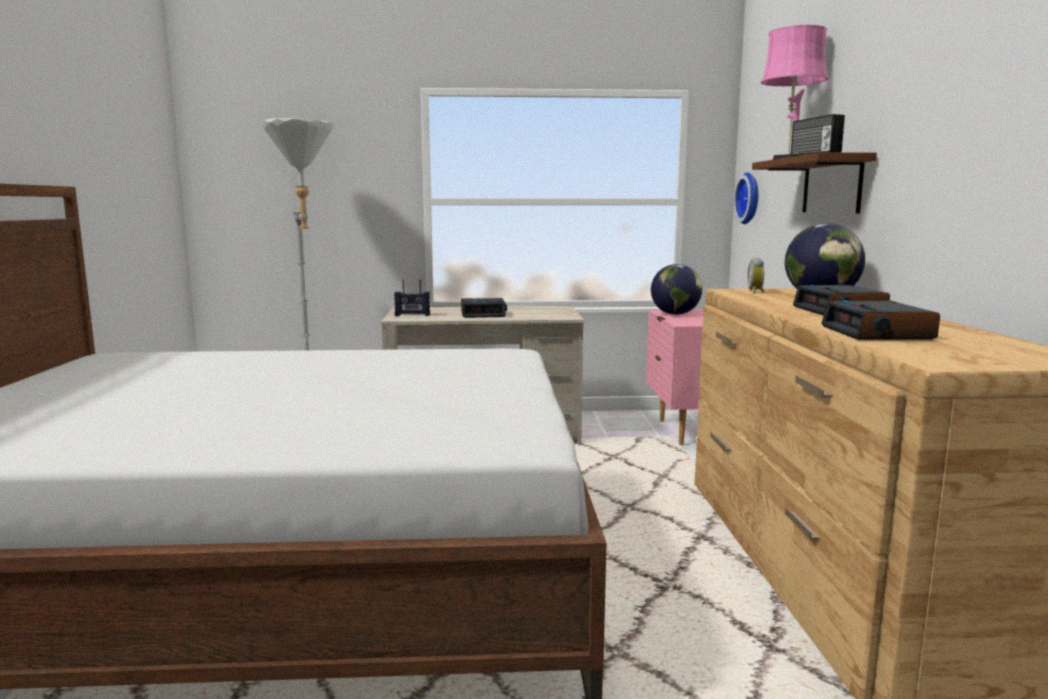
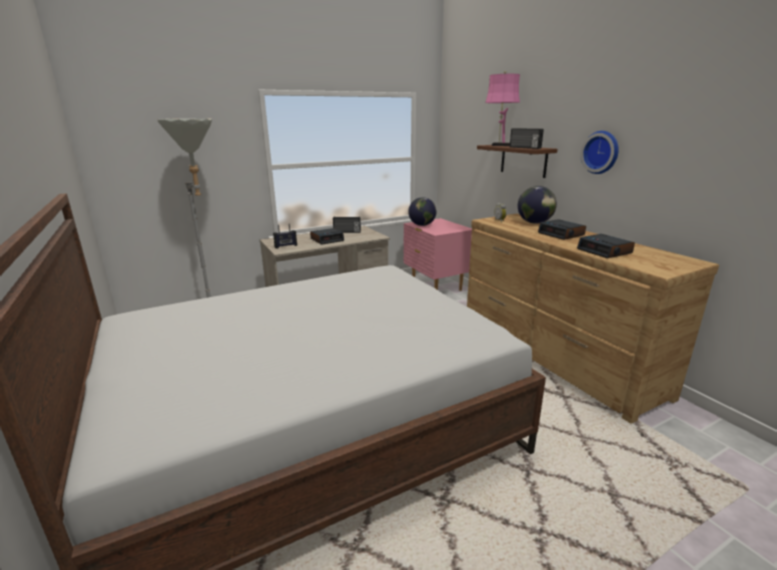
camera: 25 degrees left, 10 degrees up
wall clock [733,172,758,224] -> wall clock moved to [580,131,619,174]
none -> radio [333,217,361,233]

